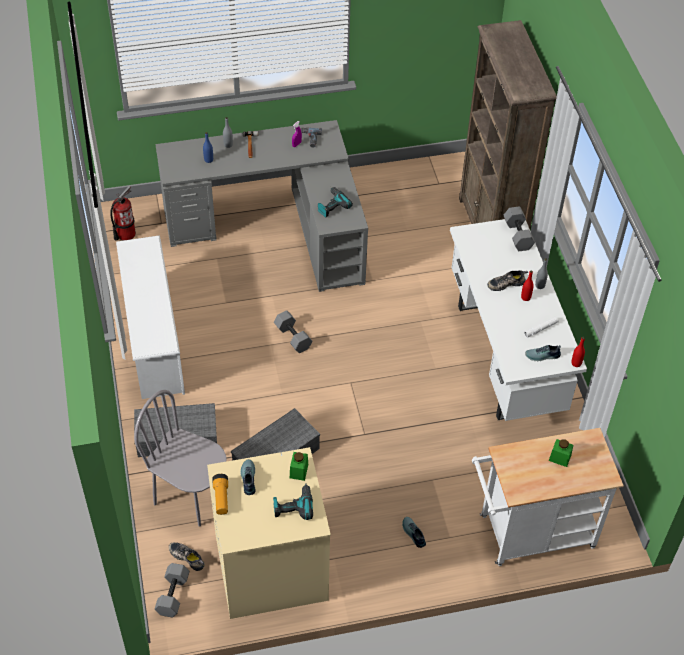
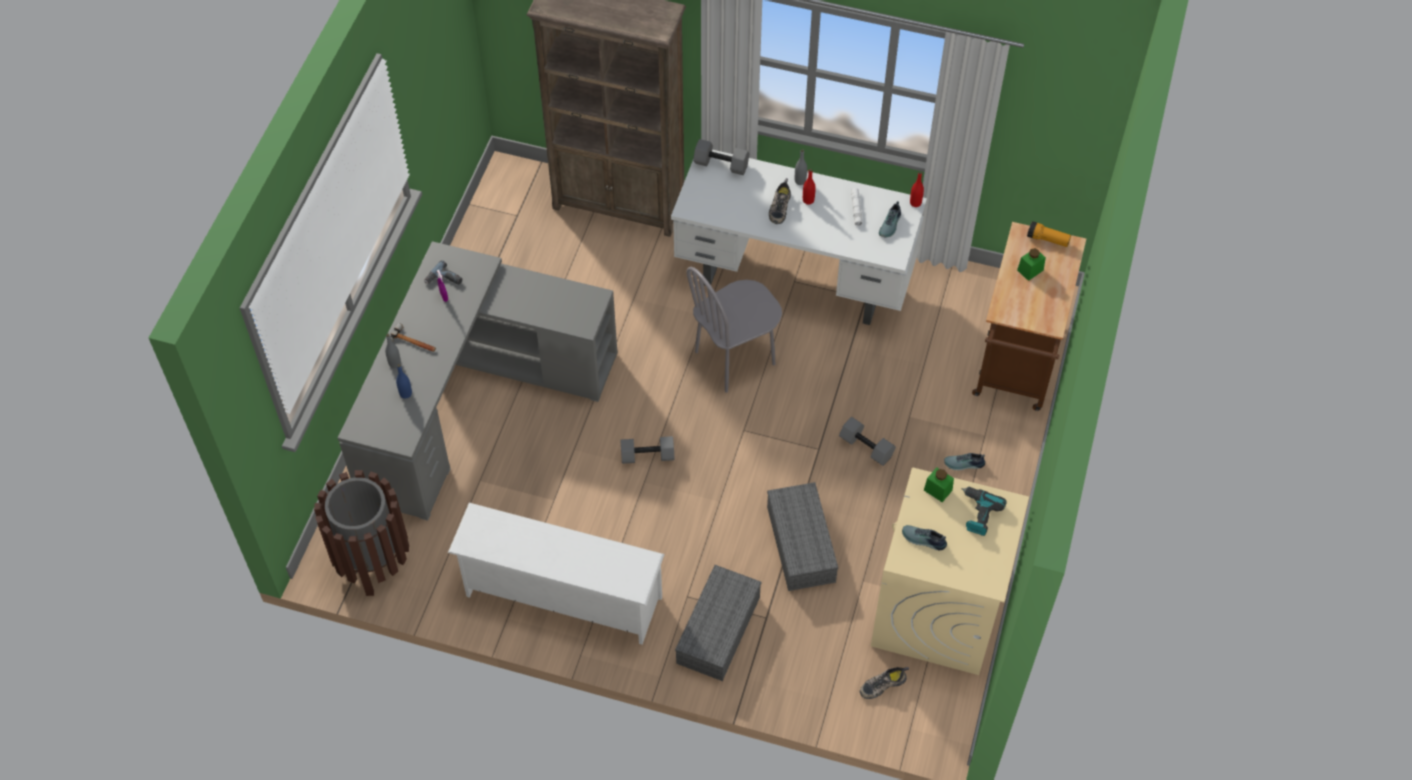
camera: 60 degrees left, 5 degrees up
fire extinguisher [110,186,136,241] -> brown trash can [314,470,409,596]
grey chair [134,390,227,527] -> grey chair moved to [687,267,782,393]
grey dumbbell [154,563,190,618] -> grey dumbbell moved to [839,417,896,466]
flashlight [212,474,228,515] -> flashlight moved to [1027,221,1071,247]
power drill [318,187,353,217] -> none
white cart [472,428,624,566] -> brown cart [972,222,1086,411]

